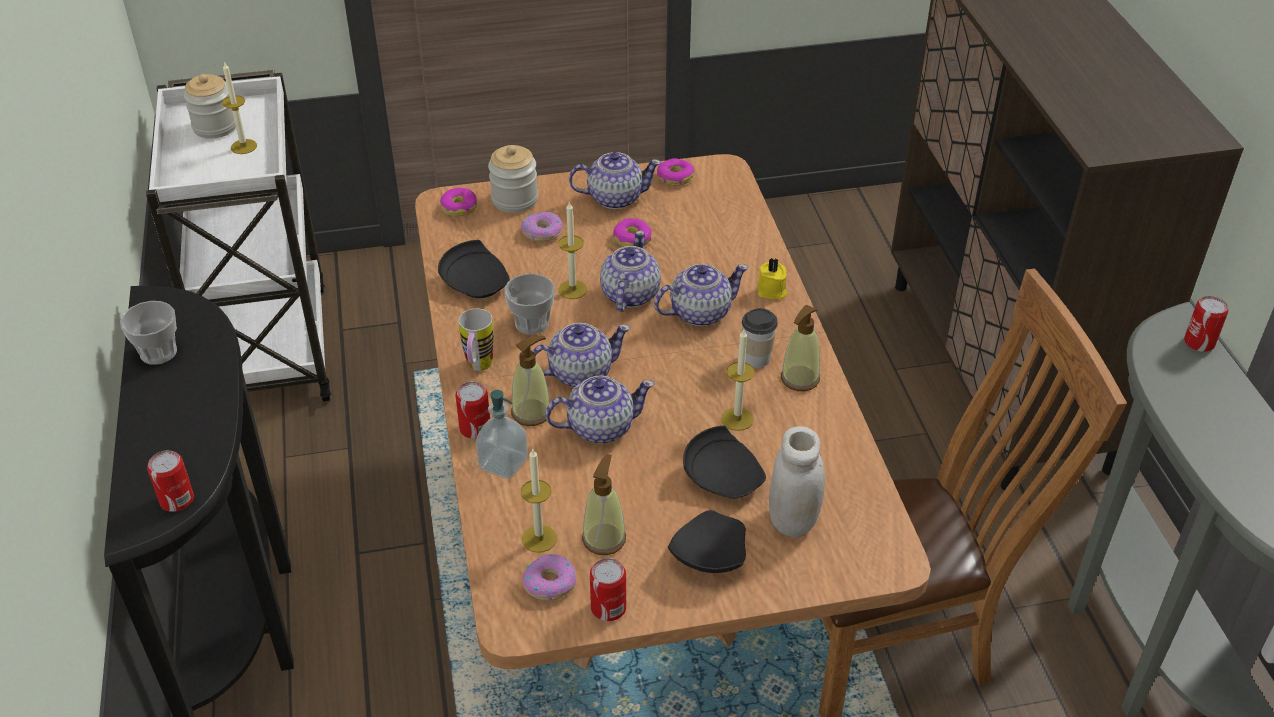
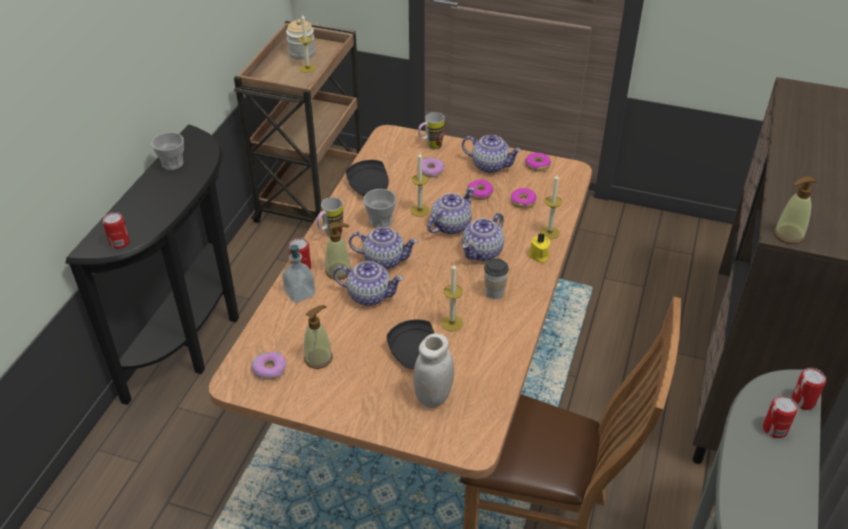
camera: 30 degrees right, 0 degrees up
white cart [146,70,331,402] -> brown cart [234,21,362,223]
donut [440,188,477,216] -> donut moved to [511,188,537,209]
jar [488,145,538,213] -> mug [418,112,445,149]
candle [521,449,557,553] -> candle moved to [540,174,562,239]
can [590,558,626,621] -> can moved to [763,395,798,438]
teapot [654,264,749,326] -> teapot turned 120 degrees clockwise [462,213,504,261]
black plate [668,510,746,573] -> none
soap dispenser [781,305,820,391] -> soap dispenser moved to [774,176,817,244]

